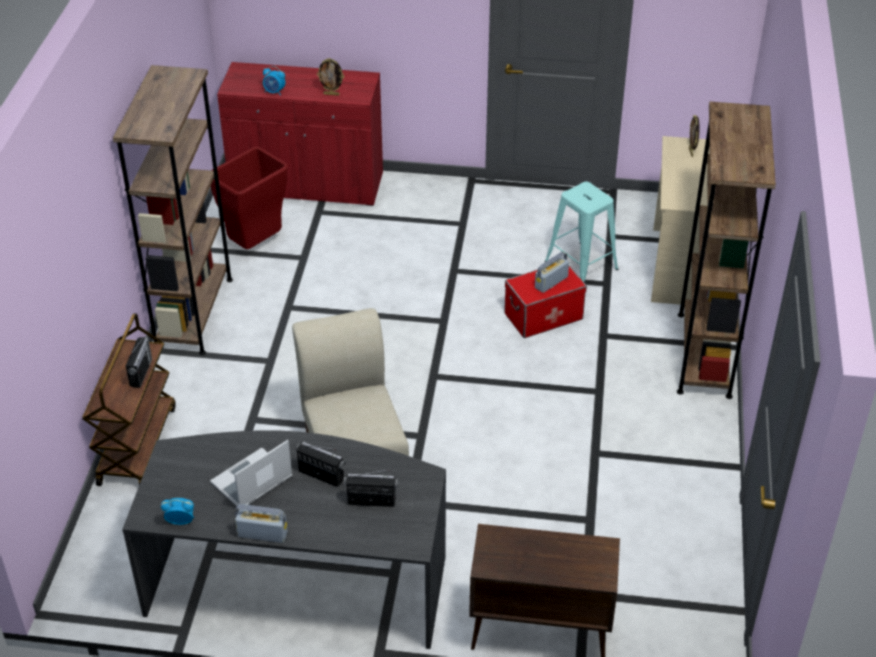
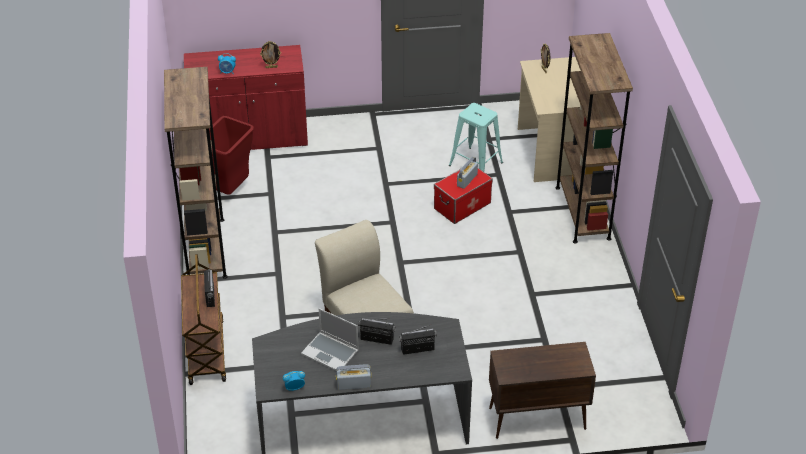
camera: 15 degrees left, 0 degrees up
laptop [210,440,292,506] -> laptop turned 90 degrees counterclockwise [301,308,359,370]

